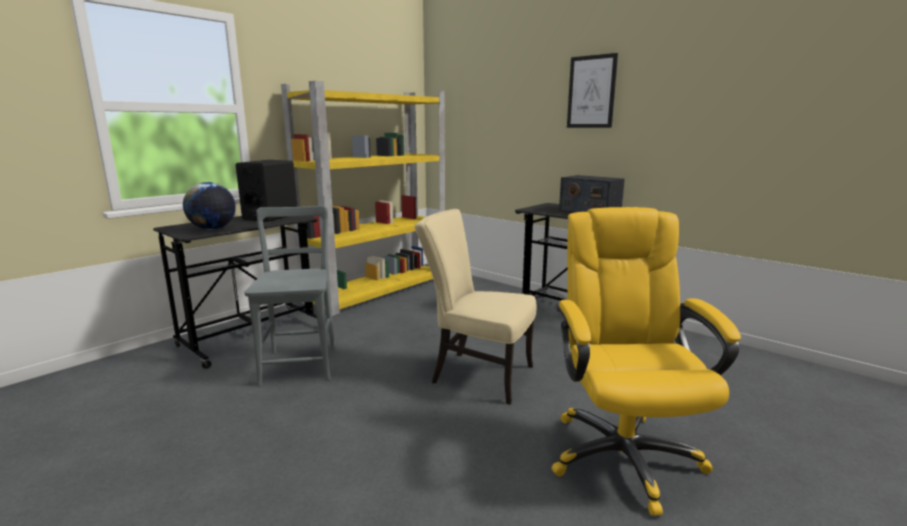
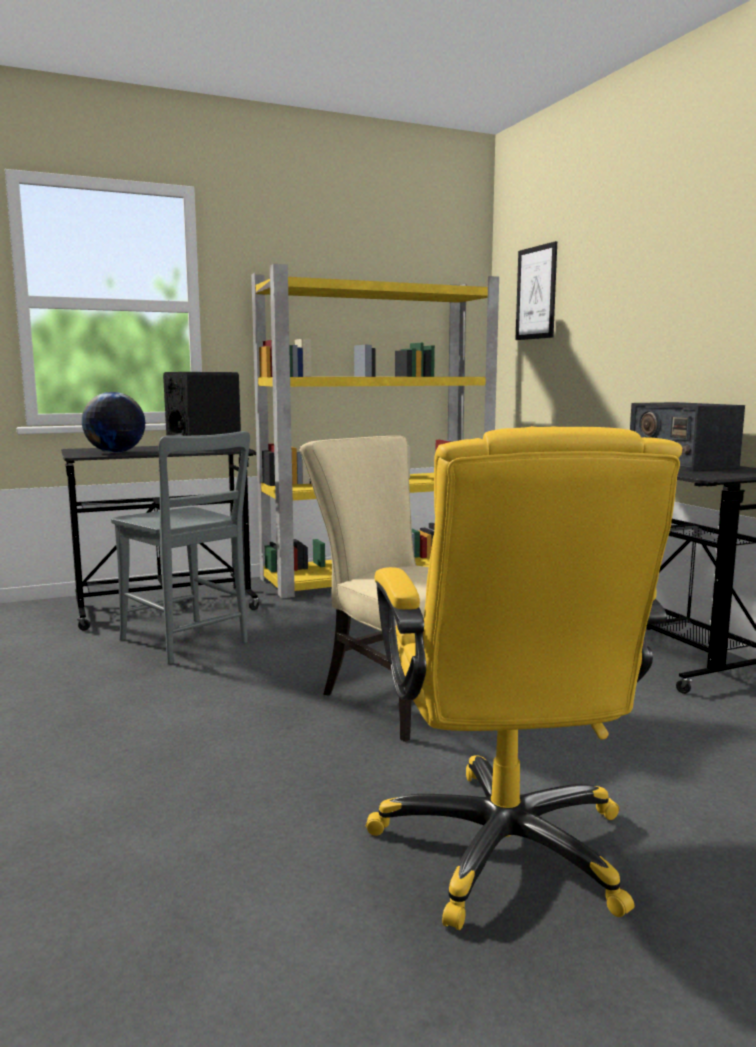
camera: 25 degrees right, 5 degrees down
grey chair [244,206,335,386] -> grey chair turned 120 degrees clockwise [111,431,250,664]
yellow office chair [551,207,741,516] -> yellow office chair turned 150 degrees clockwise [366,426,682,930]
picture [567,53,618,128] -> picture moved to [515,241,557,340]

